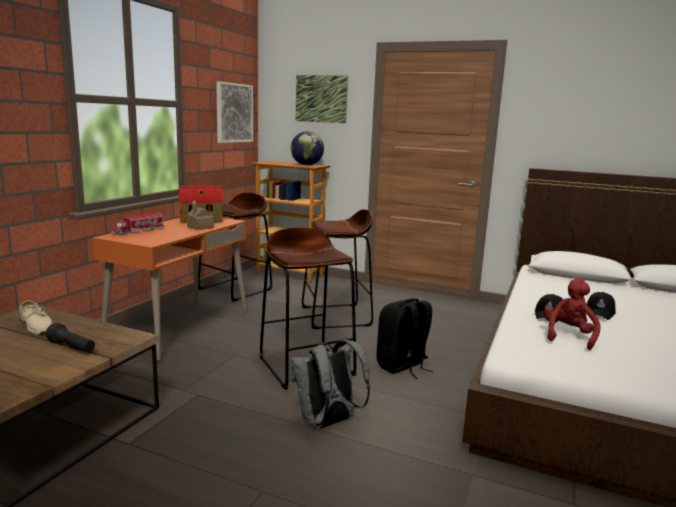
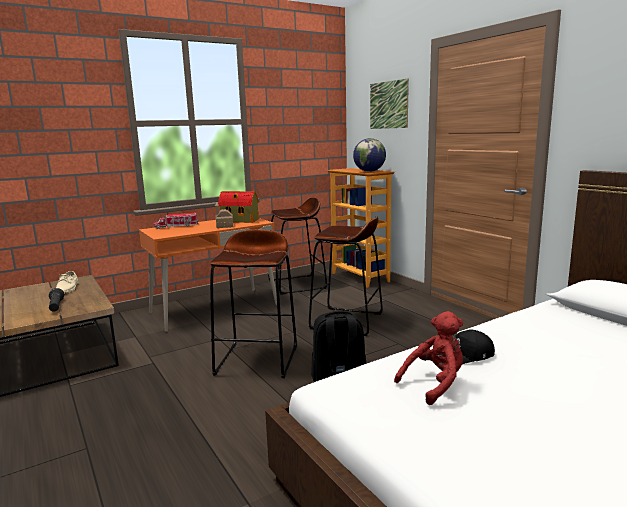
camera: 35 degrees right, 0 degrees up
picture [216,81,253,143] -> none
grey backpack [290,340,370,429] -> none
black cap [587,292,616,320] -> none

